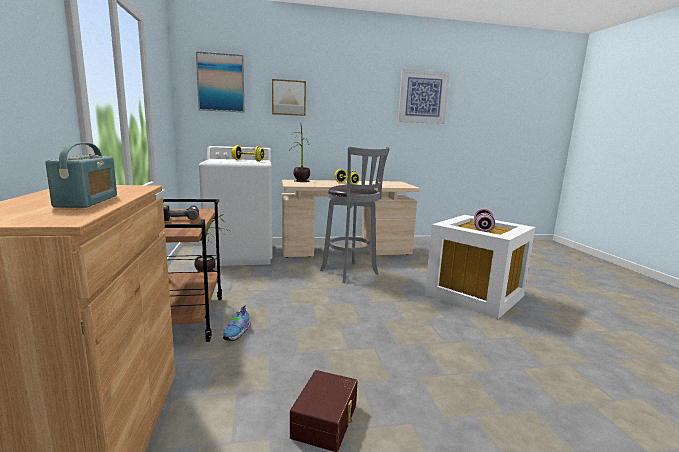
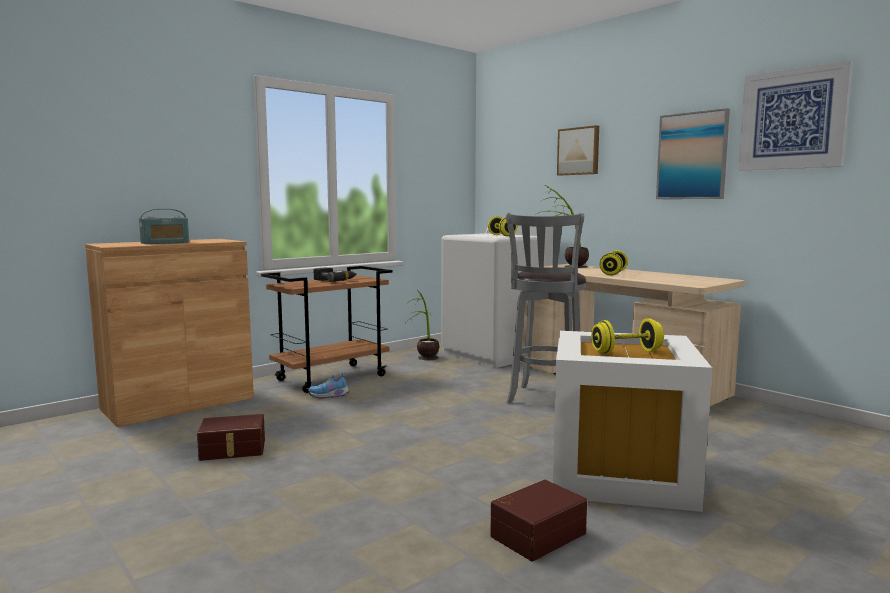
camera: 60 degrees right, 5 degrees down
picture [196,51,245,113] -> picture moved to [656,108,730,199]
pink dumbbell [474,208,495,232] -> yellow dumbbell [591,318,664,354]
none -> brown storage box [490,479,587,561]

